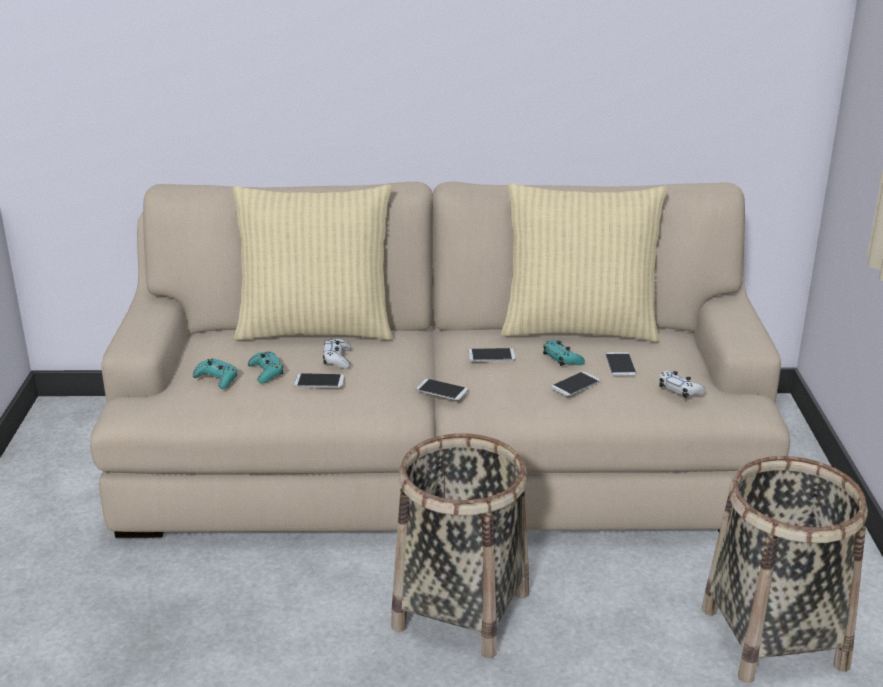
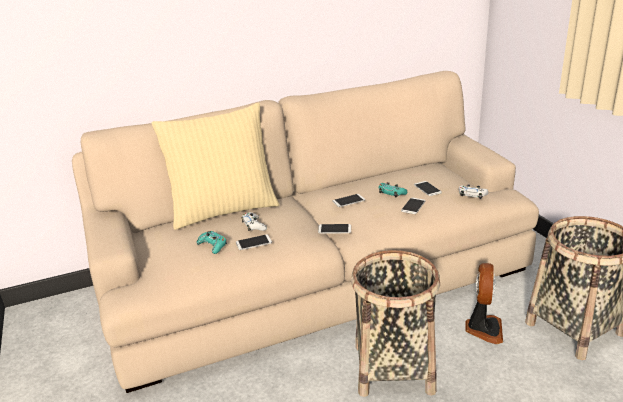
camera: 20 degrees left, 0 degrees up
turquoise game controller [193,359,237,389] -> none
beige pillow [501,183,667,342] -> none
none -> fan [465,263,503,344]

